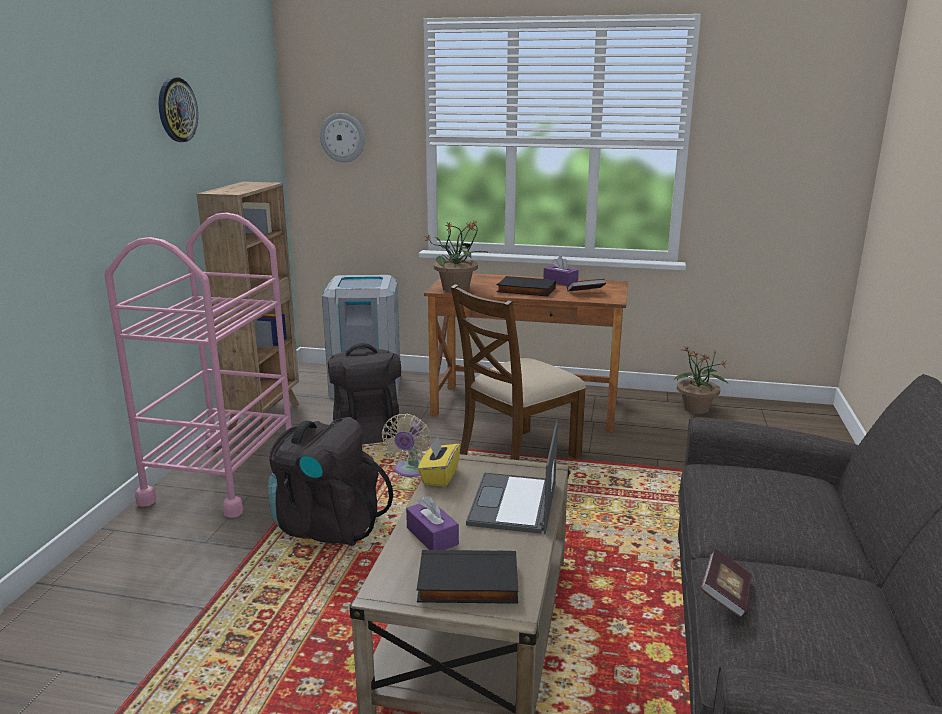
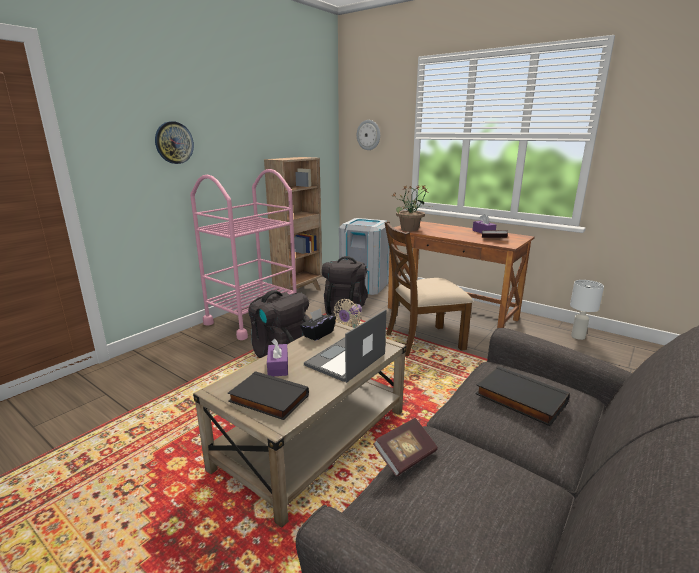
camera: 25 degrees right, 0 degrees up
wall clock [159,78,198,142] -> wall clock moved to [155,121,194,164]
yellow tissue box [418,437,460,487] -> black tissue box [300,308,336,341]
black book [496,276,556,296] -> black book moved to [475,366,570,426]
potted plant [674,347,729,414] -> white table lamp [570,280,604,340]

